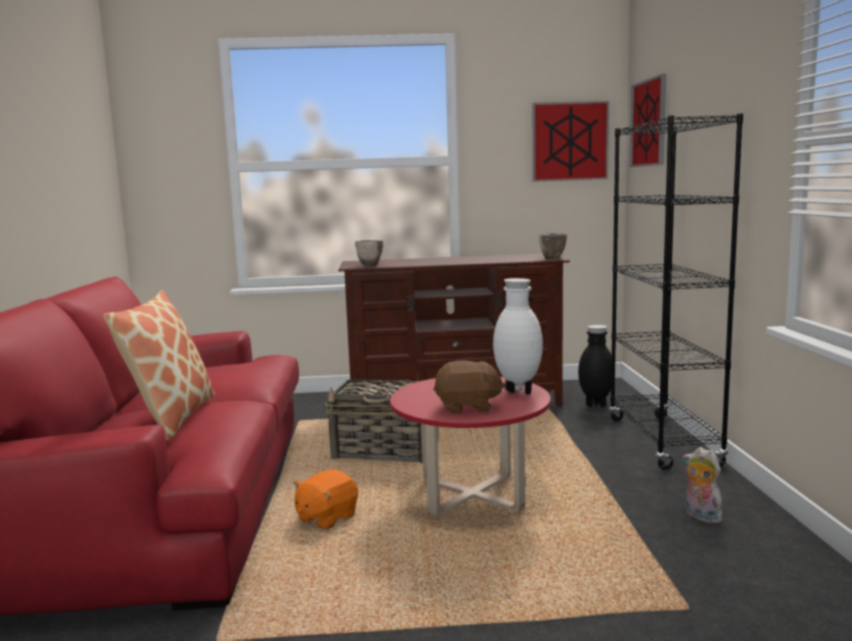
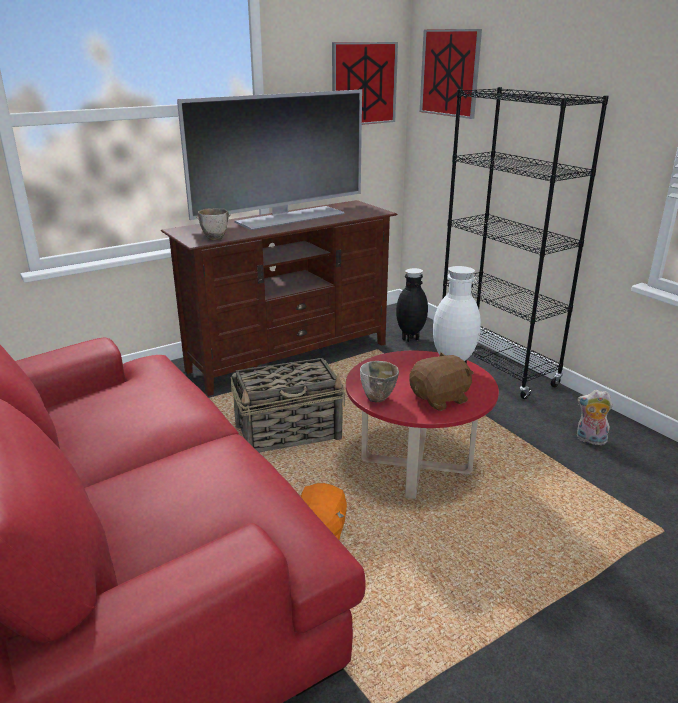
camera: 30 degrees left, 15 degrees up
pillow [103,290,215,441] -> none
bowl [539,233,567,259] -> bowl moved to [360,361,399,402]
none -> television [177,90,362,230]

